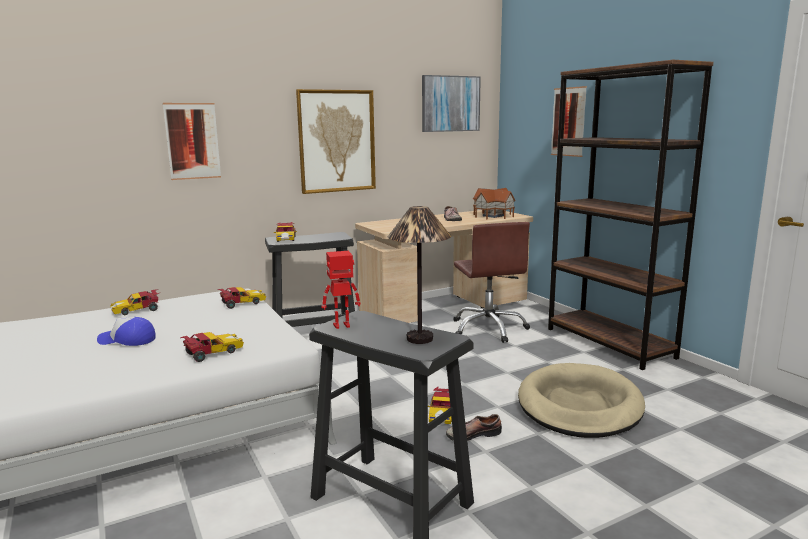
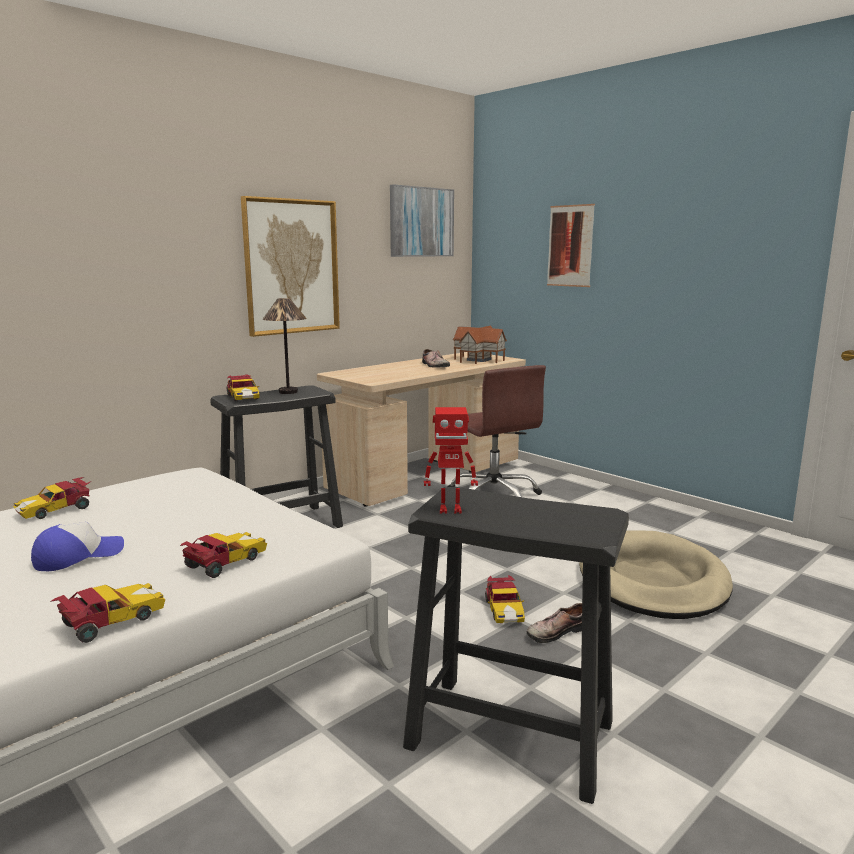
camera: 15 degrees left, 0 degrees up
cap [97,317,156,346] -> cap turned 150 degrees clockwise [31,522,124,571]
picture [163,103,221,180] -> none
toy car [218,287,266,309] -> toy car moved to [50,583,165,643]
toy robot [321,251,361,329] -> toy robot turned 150 degrees counterclockwise [424,407,478,514]
table lamp [388,206,451,344] -> table lamp moved to [263,298,307,394]
brown bookcase [548,60,714,370] -> none

